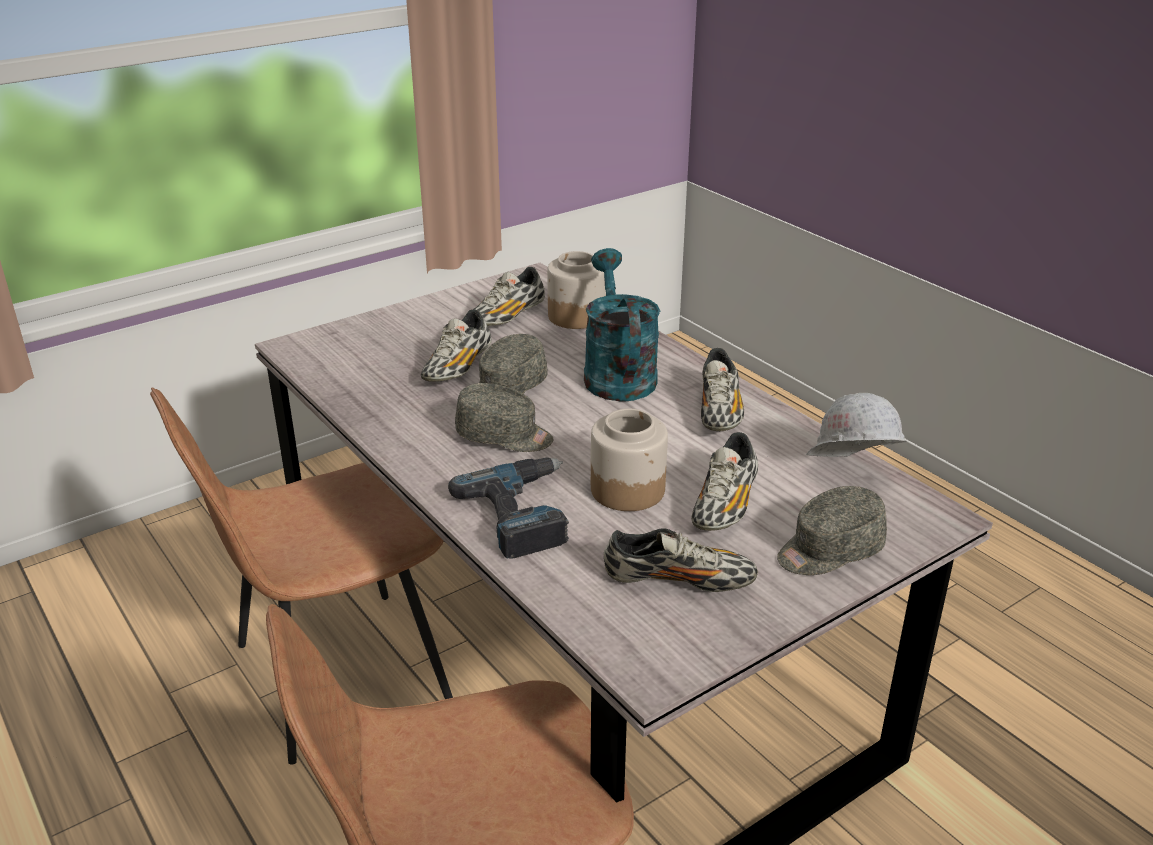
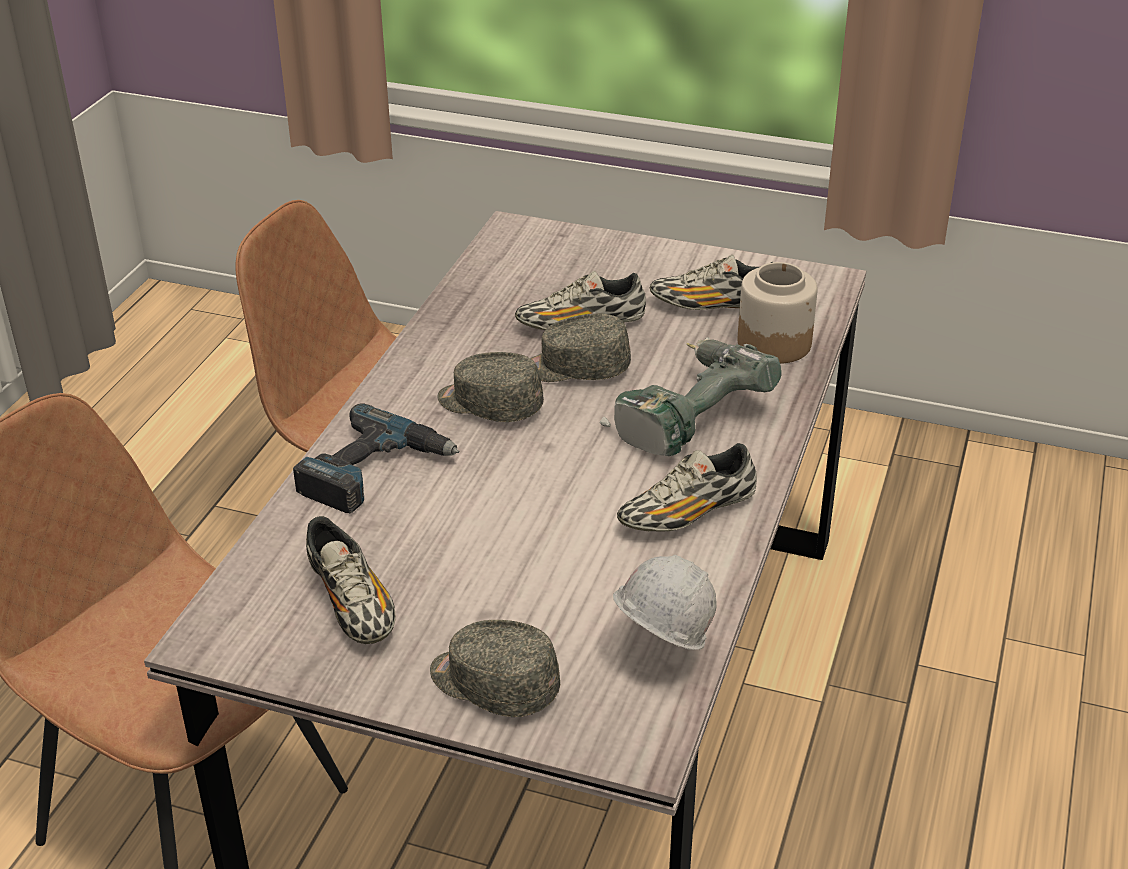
camera: 55 degrees right, 5 degrees up
grey cap [455,383,553,452] -> grey cap turned 135 degrees clockwise [437,352,544,422]
turquoise watering can [584,248,660,401] -> power drill [600,338,782,456]
jar [591,409,668,511] -> none
shoe [691,432,758,531] -> none

